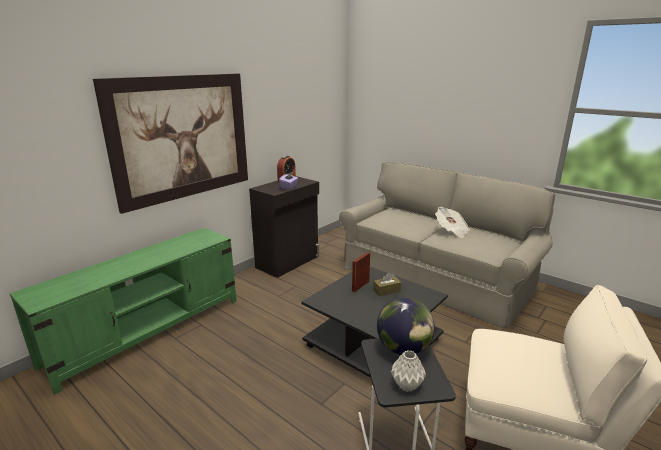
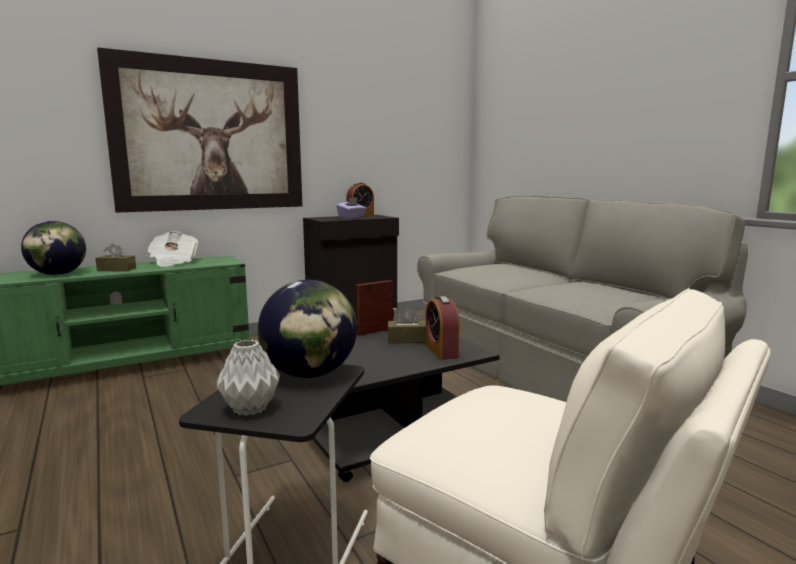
camera: 20 degrees right, 10 degrees down
newspaper [435,207,470,238] -> newspaper moved to [147,231,199,267]
none -> globe [21,221,86,275]
none -> brown tissue box [95,243,136,271]
none -> alarm clock [425,296,460,360]

